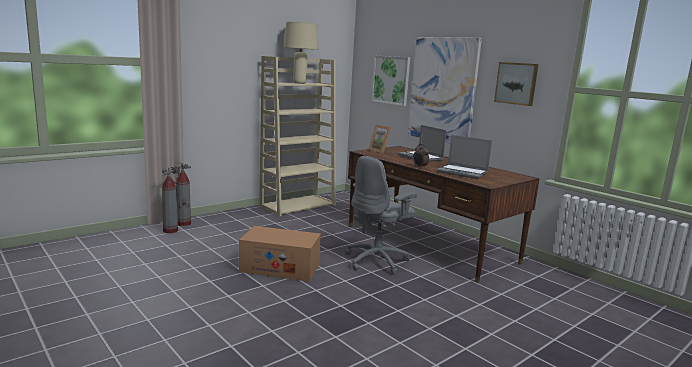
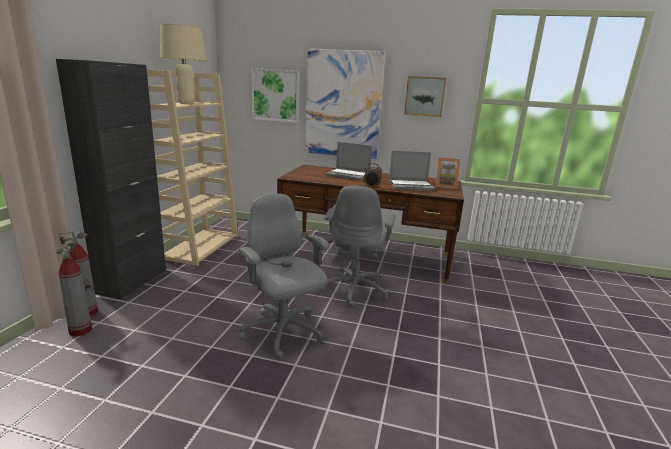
camera: 35 degrees left, 5 degrees up
cardboard box [239,226,321,282] -> grey office chair [239,194,329,360]
picture frame [368,125,391,153] -> picture frame moved to [436,157,461,189]
none -> black cabinet [56,59,166,299]

